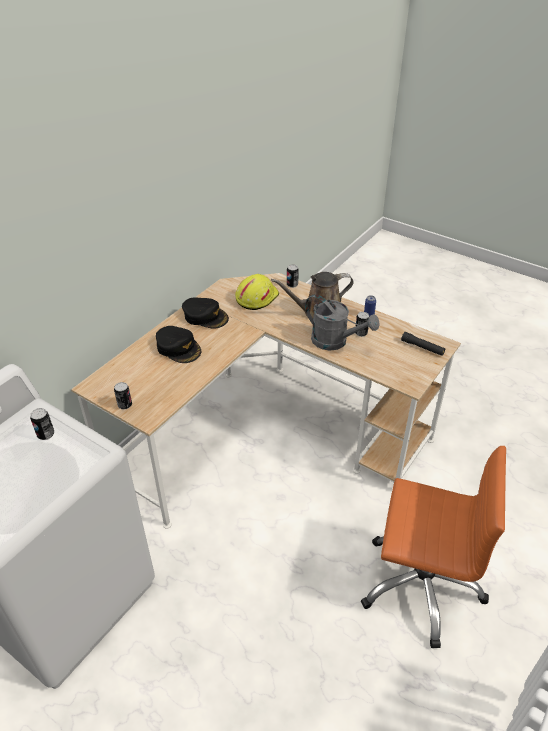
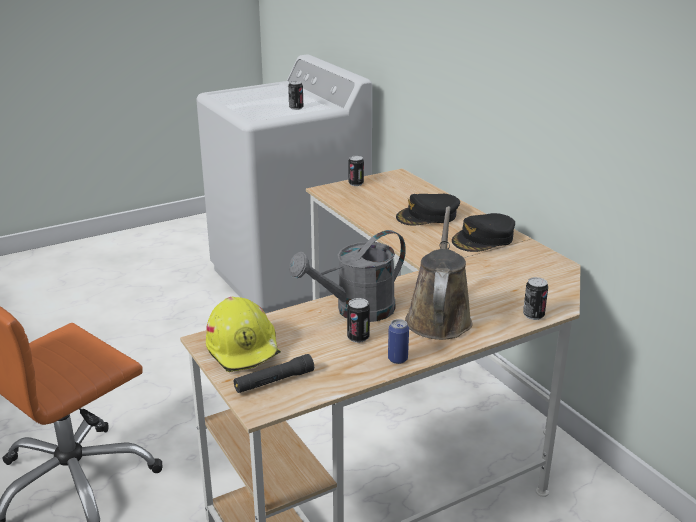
camera: 115 degrees right, 15 degrees down
yellow hard hat [235,274,279,310] -> yellow hard hat moved to [206,297,281,372]

